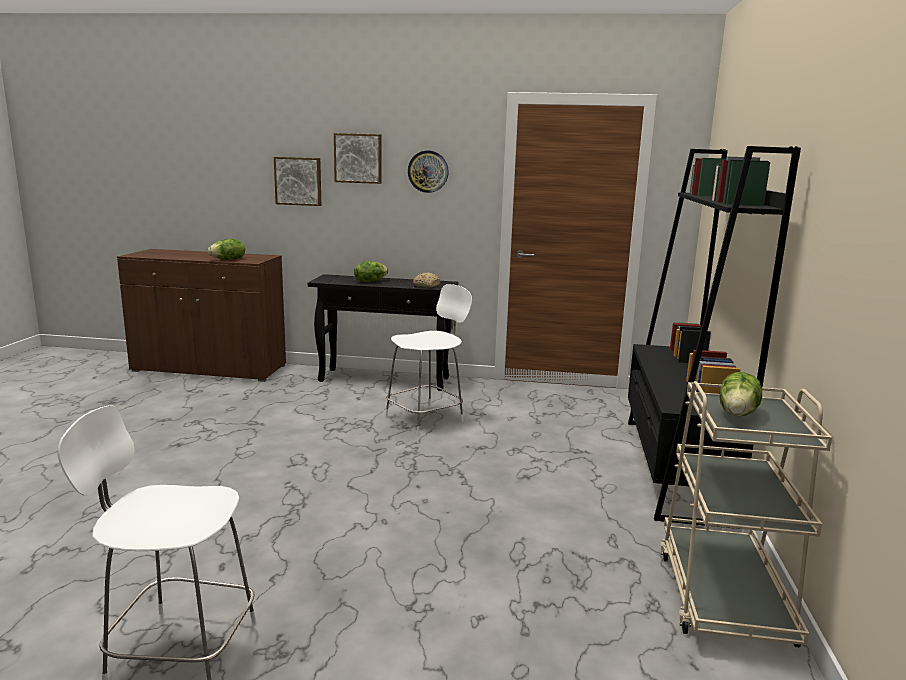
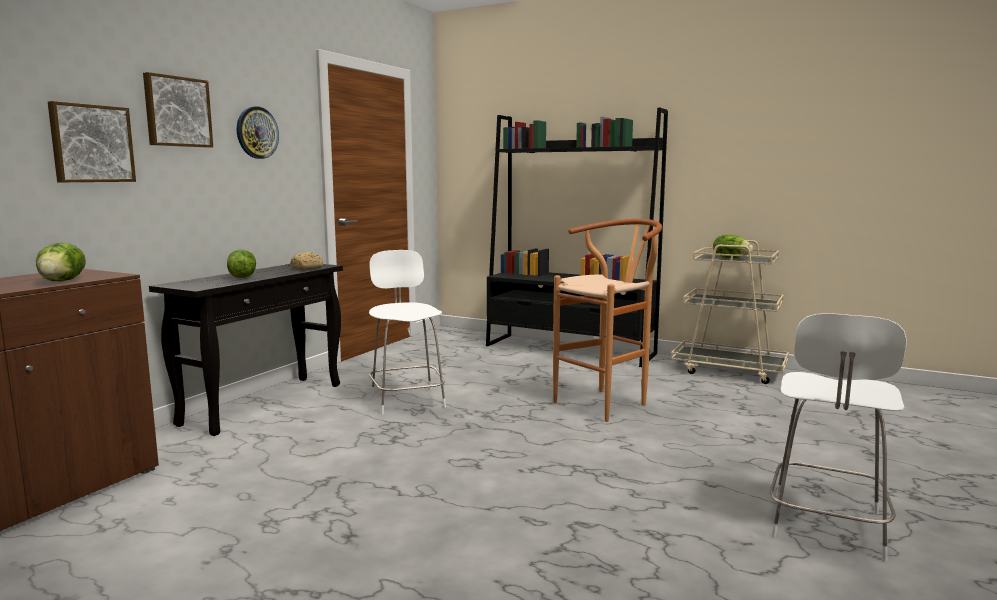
camera: 70 degrees left, 5 degrees down
none -> brown stool [553,219,662,422]

